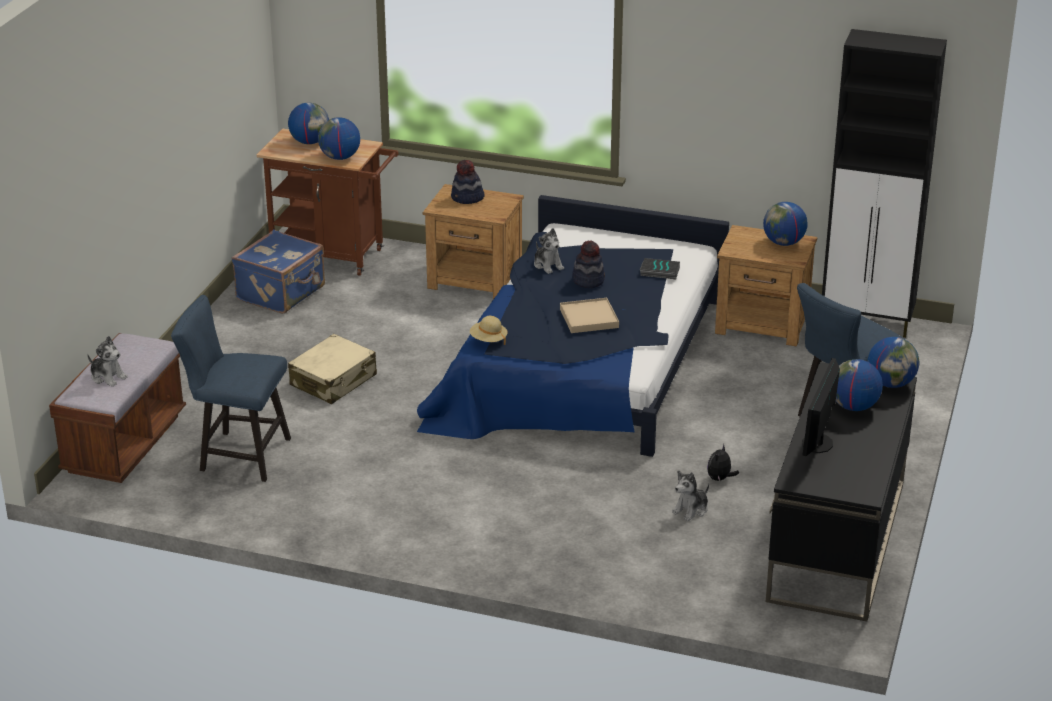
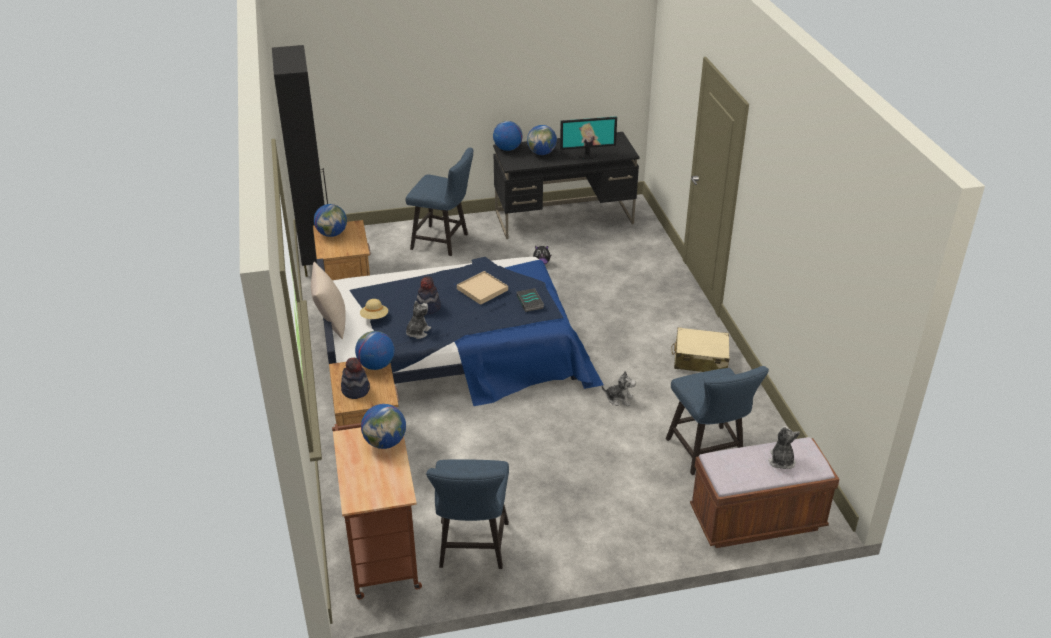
camera: 120 degrees left, 5 degrees up
blue suitcase [232,230,325,314] -> blue chair [426,459,509,569]
globe [288,103,329,144] -> globe moved to [355,331,395,370]
beige suitcase [288,334,377,404] -> beige suitcase moved to [671,327,730,372]
beige hat [470,316,507,345] -> beige hat moved to [360,299,388,319]
book [640,258,680,279] -> book moved to [517,288,544,312]
plush toy [672,470,709,521] -> plush toy moved to [602,371,636,406]
none -> beige pillow [311,262,345,340]

